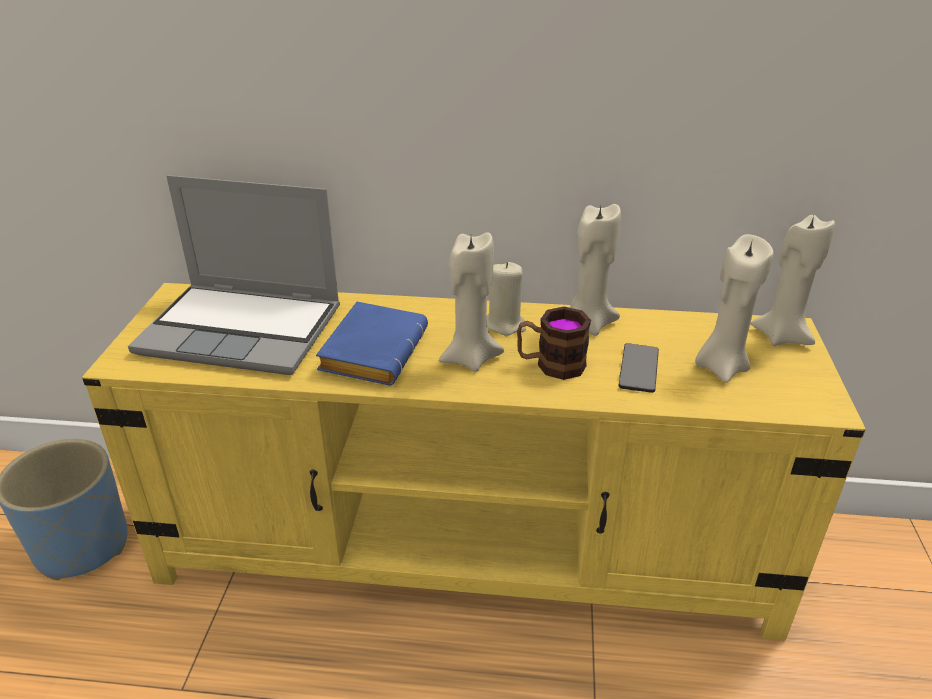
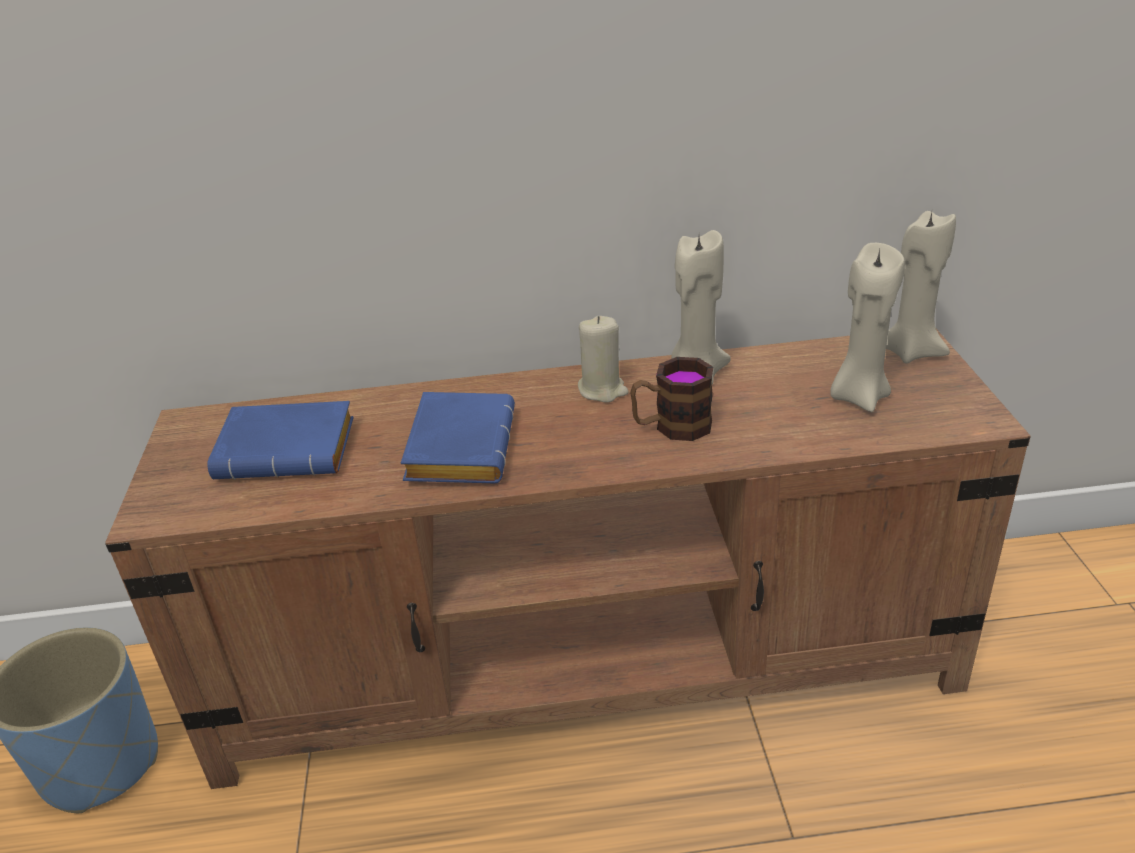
camera: 10 degrees left, 0 degrees up
yellow tv stand [82,283,866,641] -> brown tv stand [105,329,1031,789]
laptop [128,175,340,375] -> blue book [207,401,354,479]
beige candle [439,232,504,372] -> none
phone [618,343,659,393] -> none

